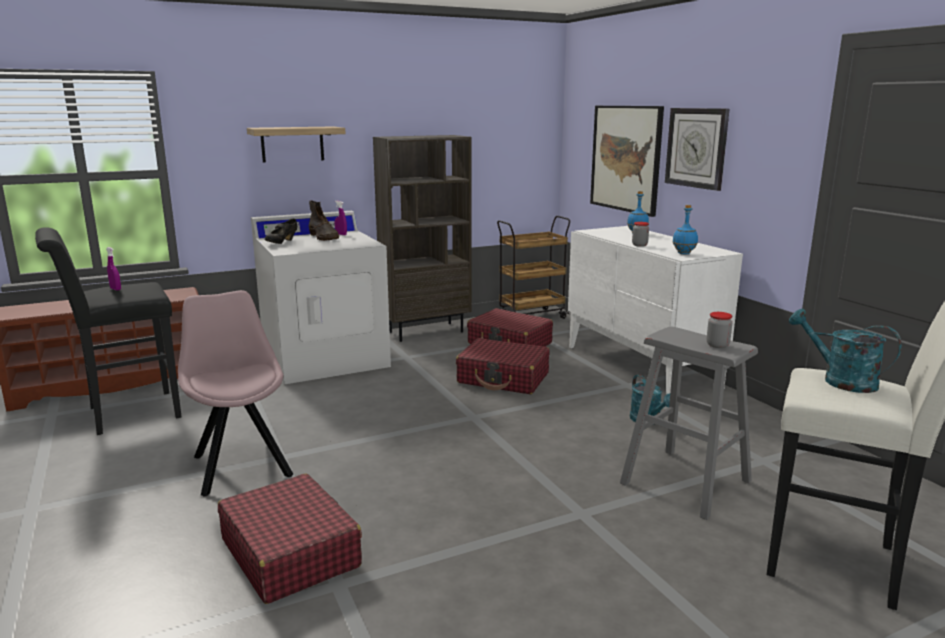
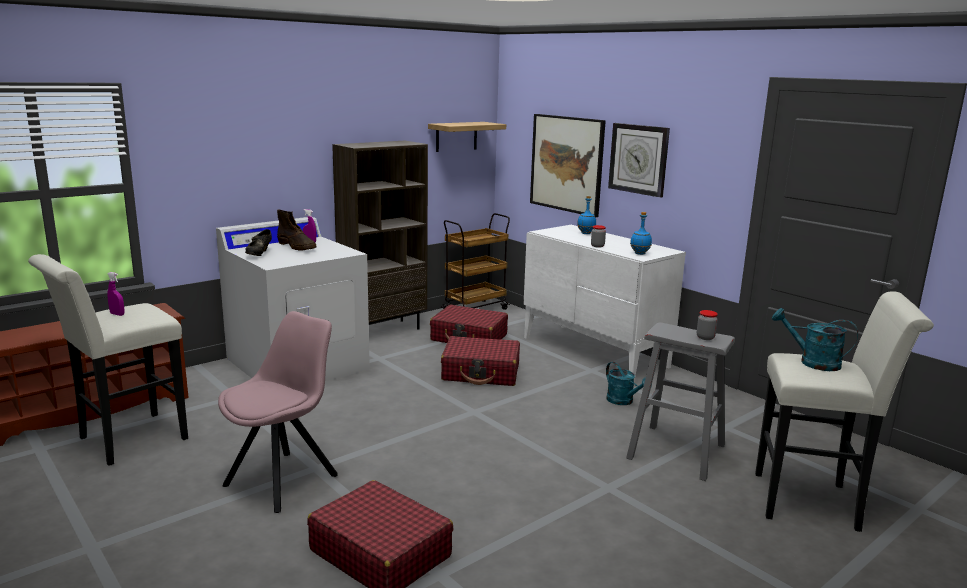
camera: 15 degrees left, 0 degrees up
black stool [35,227,181,435] -> white stool [28,254,188,466]
pink chair [178,290,293,497] -> pink chair turned 75 degrees clockwise [218,311,337,513]
shelf [247,126,346,162] -> shelf moved to [428,122,506,152]

